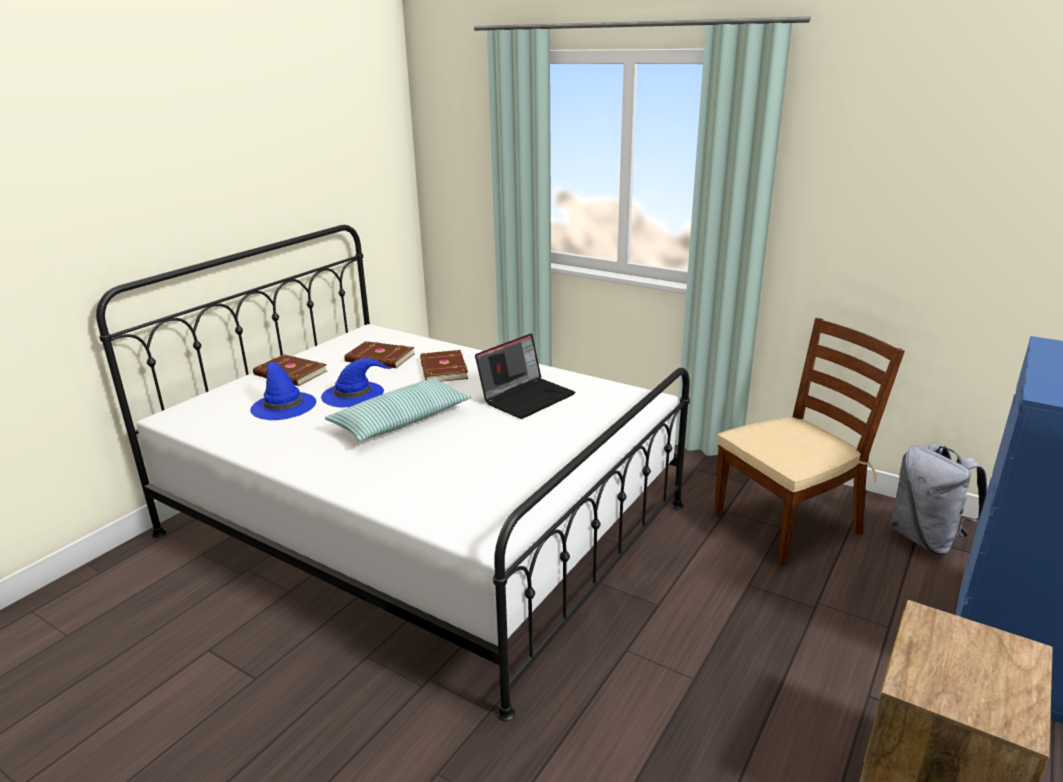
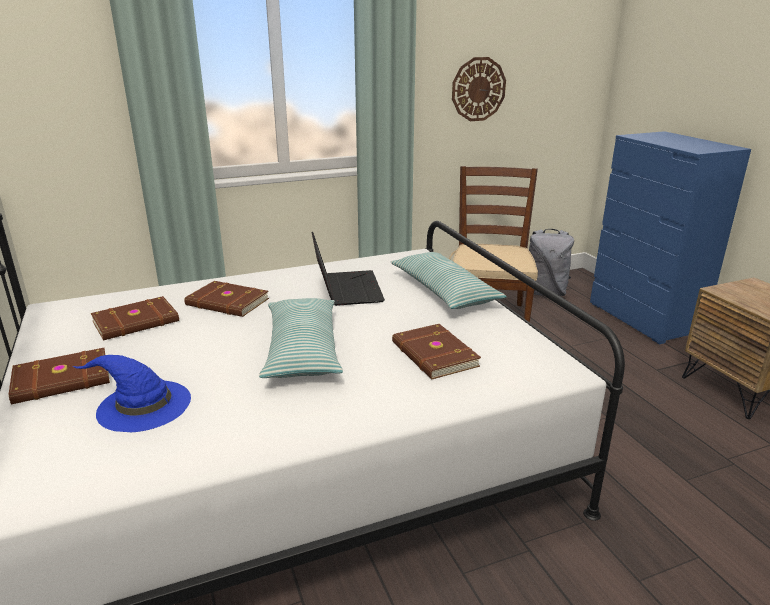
camera: 55 degrees left, 0 degrees up
blue hat [321,358,394,407] -> none
none -> pillow [391,252,507,309]
none -> brown book [392,324,481,379]
none -> wall clock [452,57,506,121]

